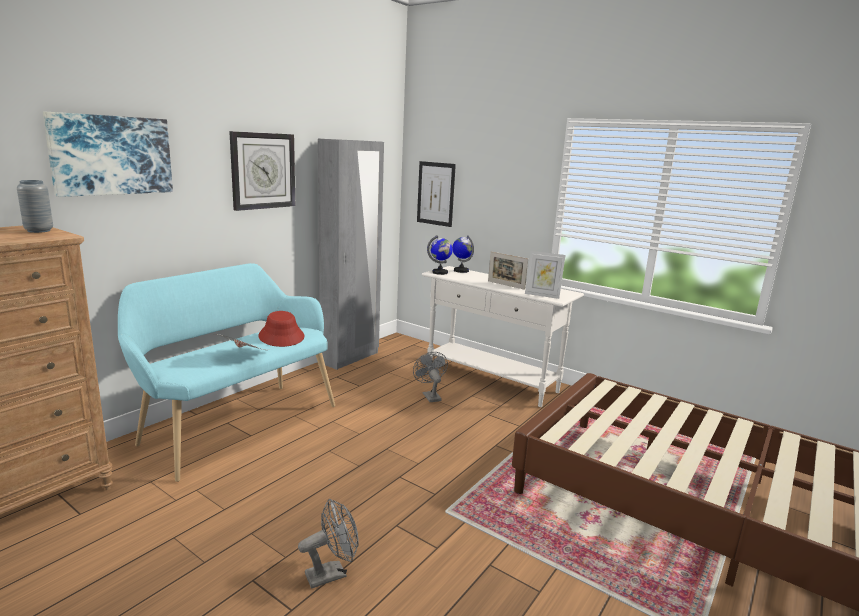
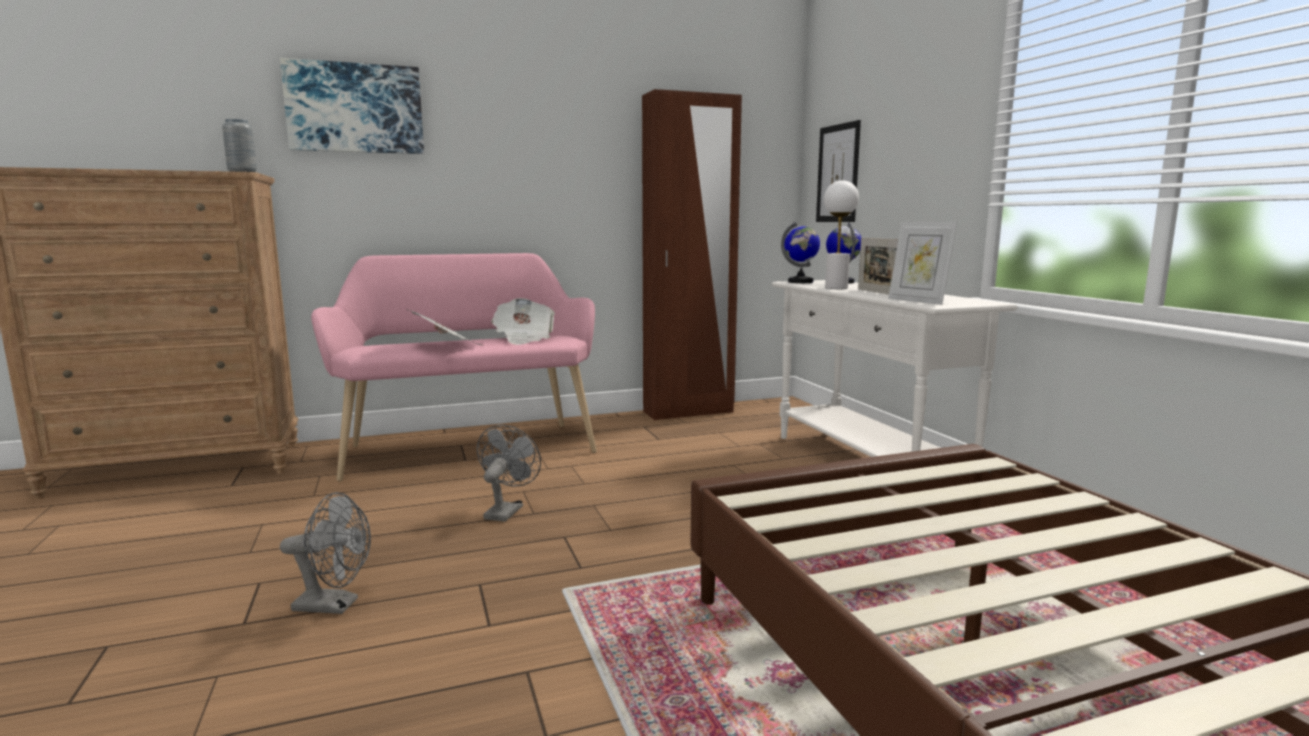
camera: 35 degrees right, 5 degrees down
turquoise bench [118,263,335,482] -> pink bench [311,253,597,482]
wall clock [229,131,295,211] -> none
red hat [258,311,305,347] -> newspaper [491,298,555,345]
grey wardrobe [318,139,384,370] -> brown wardrobe [642,89,742,420]
grey fan [413,352,448,402] -> grey fan moved to [477,425,541,522]
none -> white table lamp [824,180,859,289]

